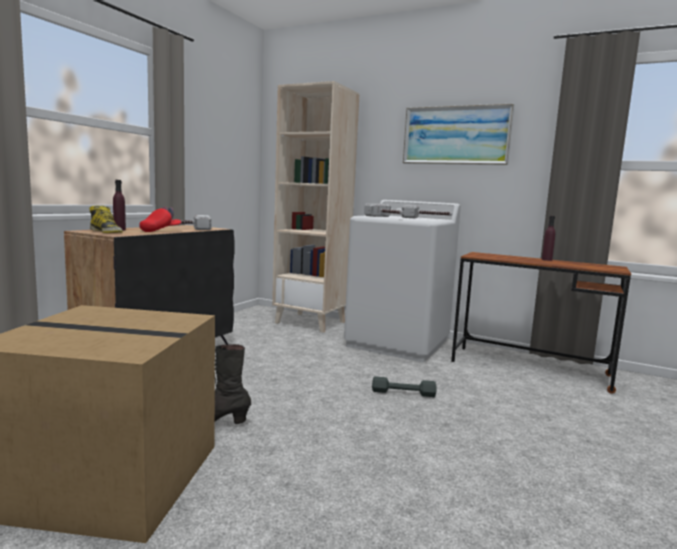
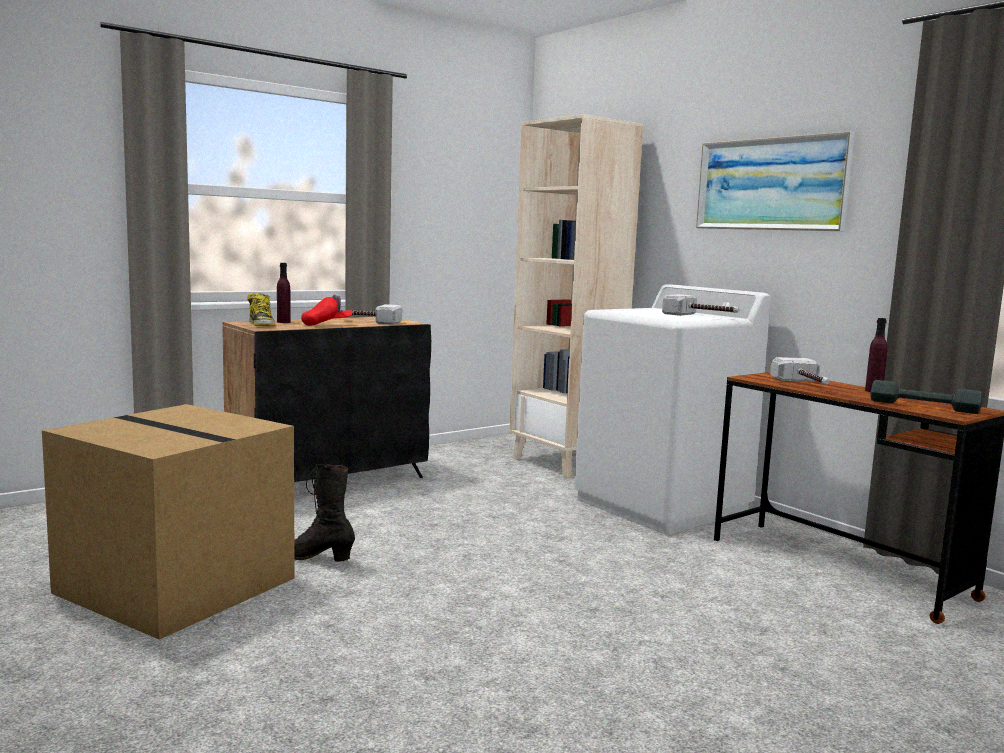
camera: 25 degrees right, 0 degrees up
hammer [364,203,404,217] -> hammer moved to [770,357,830,385]
grey dumbbell [372,377,437,397] -> grey dumbbell moved to [871,380,982,414]

